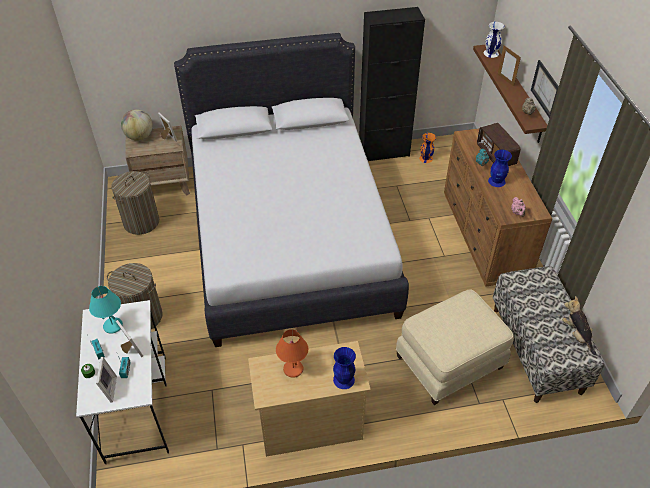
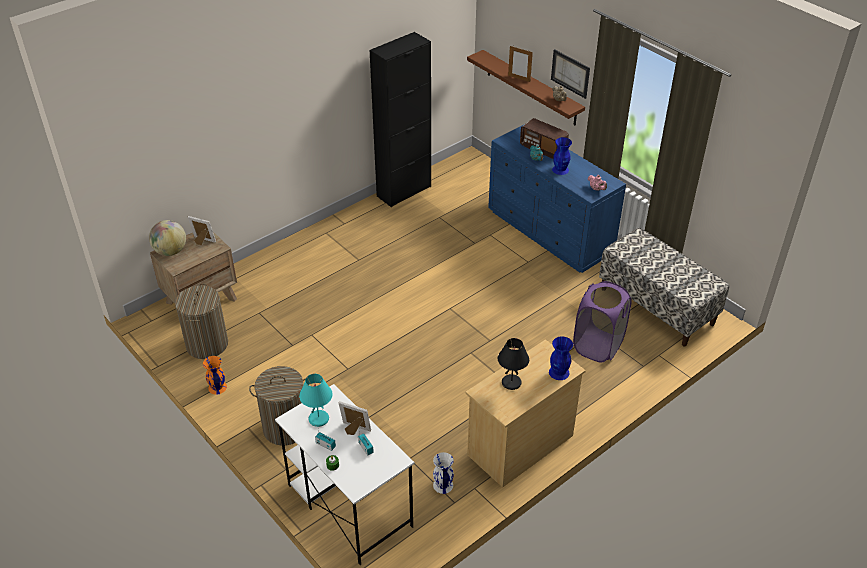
camera: 30 degrees left, 5 degrees down
picture frame [96,357,117,402] -> none
white bed [174,33,409,347] -> none
orange table lamp [276,329,308,378] -> black table lamp [498,338,529,390]
beige ottoman [396,290,514,405] -> purple laundry basket [573,281,631,363]
orange vase [419,133,436,163] -> orange vase moved to [203,356,227,395]
brown dresser [444,128,552,287] -> blue dresser [488,124,626,273]
white vase [484,22,504,58] -> white vase moved to [433,452,454,494]
plush toy [562,296,596,355] -> none

